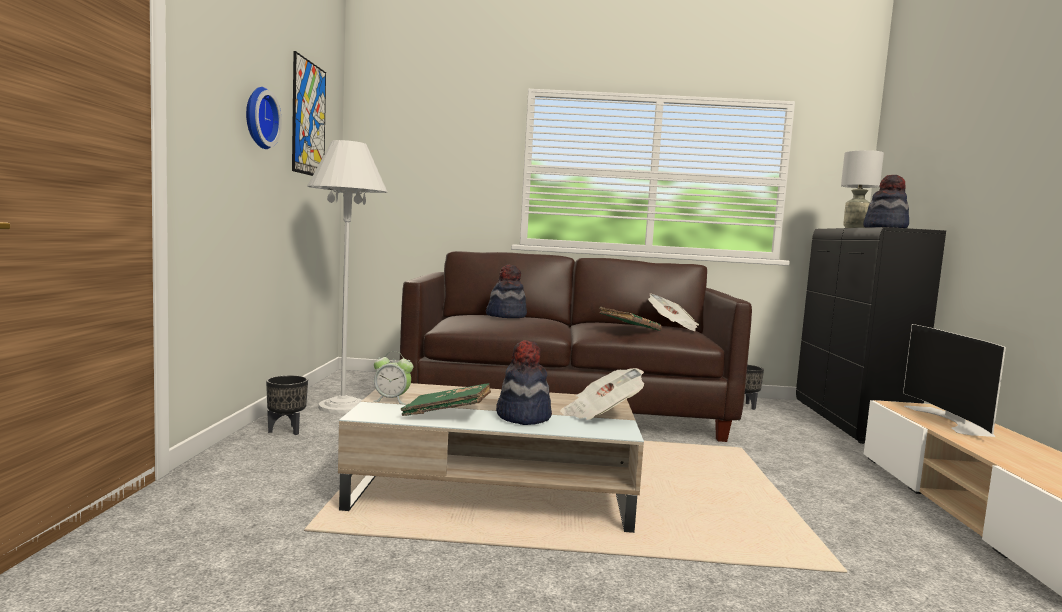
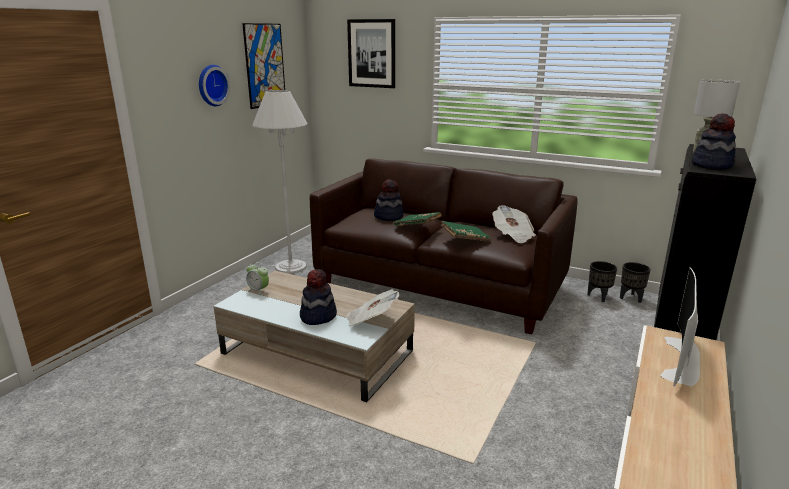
camera: 25 degrees right, 15 degrees up
black planter [266,375,308,435] -> black planter moved to [620,262,651,303]
green book [401,383,491,416] -> green book moved to [393,212,442,226]
none -> picture [347,19,395,88]

